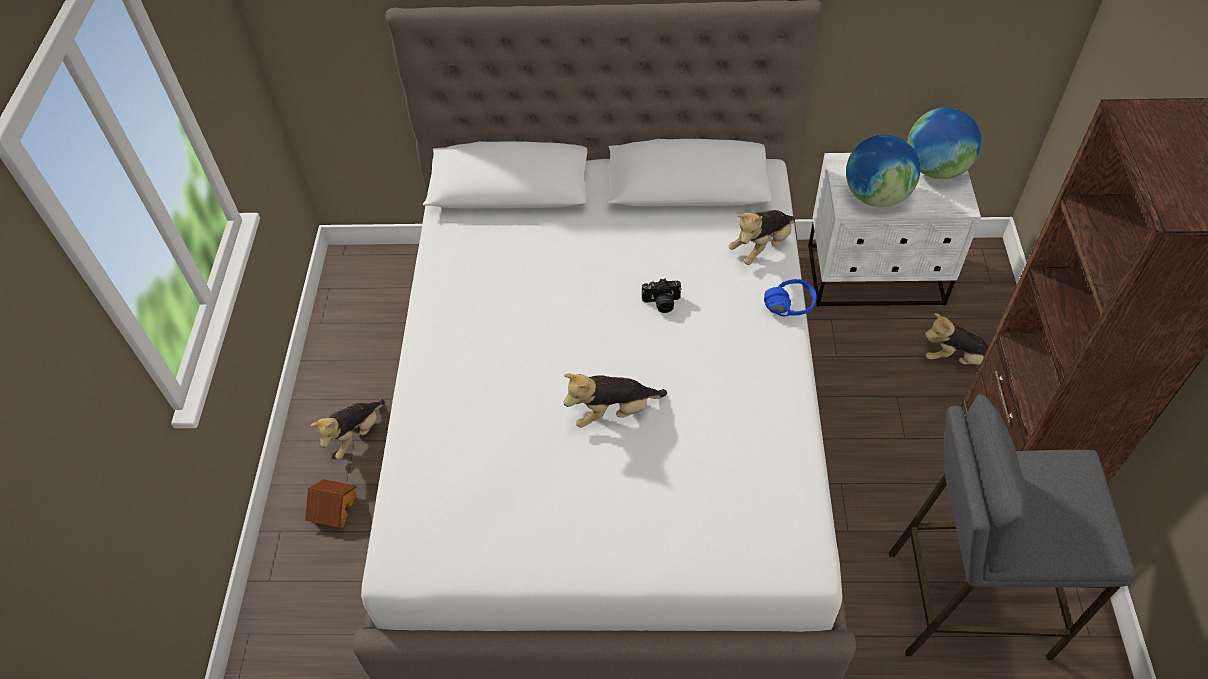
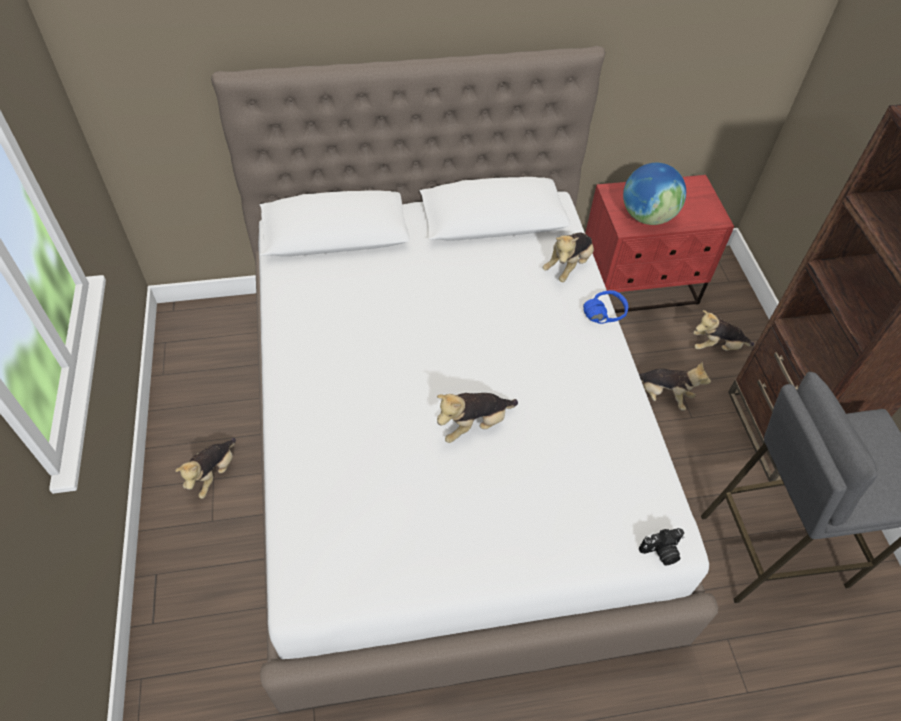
camera: 15 degrees left, 0 degrees up
toy house [305,479,357,528] -> none
camera [642,278,682,313] -> camera moved to [639,528,684,565]
white nightstand [808,153,981,307] -> red nightstand [585,175,734,313]
globe [907,107,981,179] -> none
none -> plush toy [639,362,711,411]

